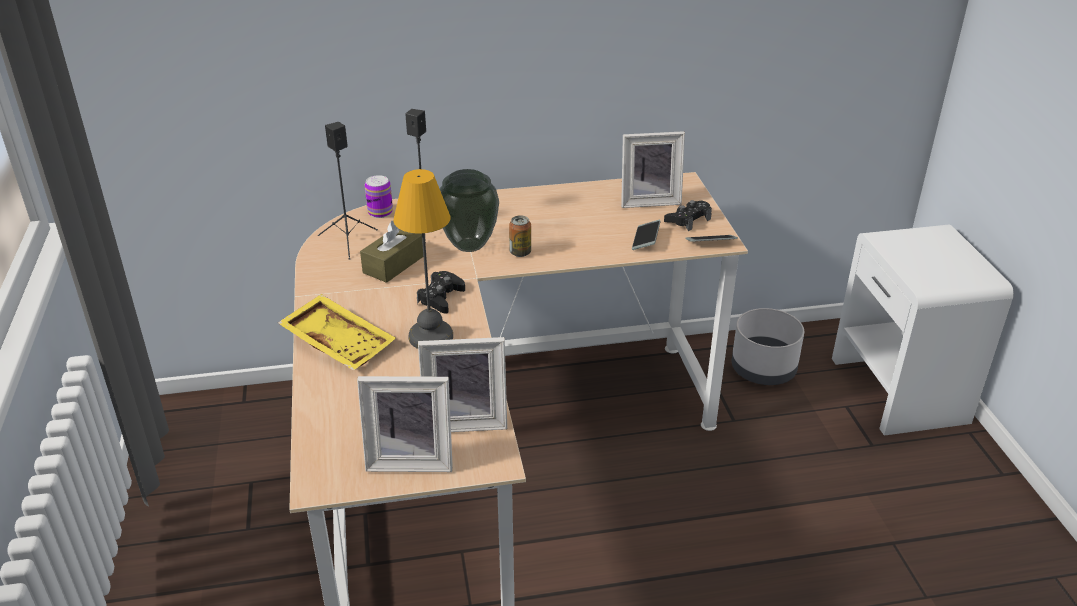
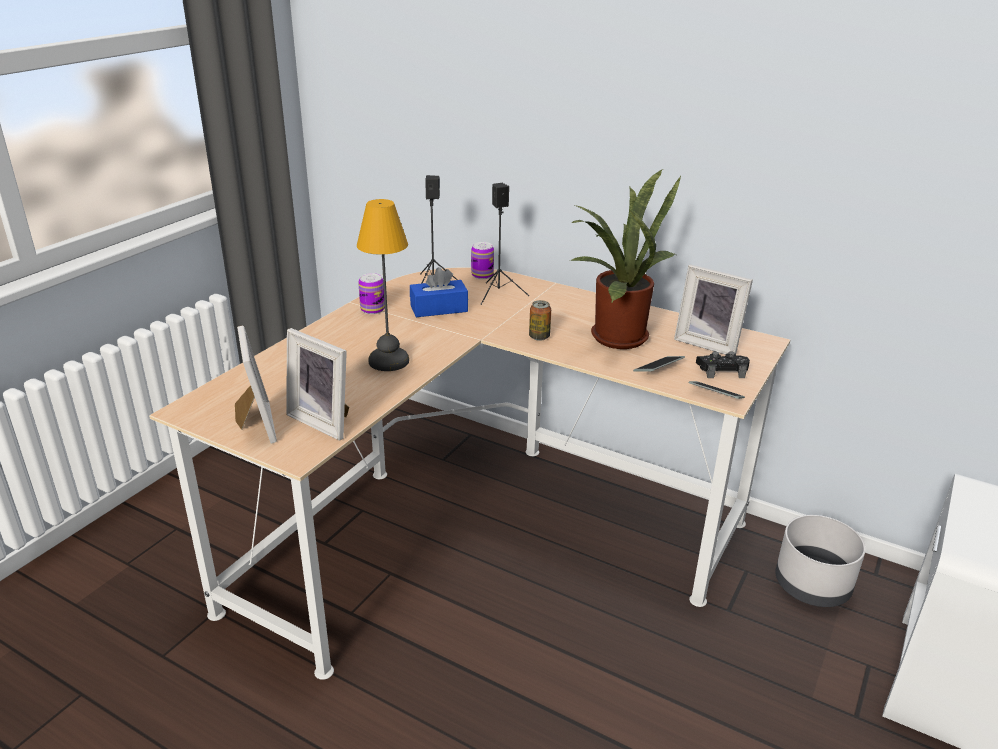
camera: 40 degrees right, 5 degrees down
yellow tray [278,294,396,371] -> none
picture frame [357,376,453,472] -> picture frame turned 150 degrees counterclockwise [235,325,277,444]
brown tissue box [360,221,423,283] -> blue tissue box [410,267,468,317]
black game controller [417,271,465,314] -> none
vase [439,169,499,252] -> none
none -> can [358,273,385,314]
none -> potted plant [570,169,681,349]

